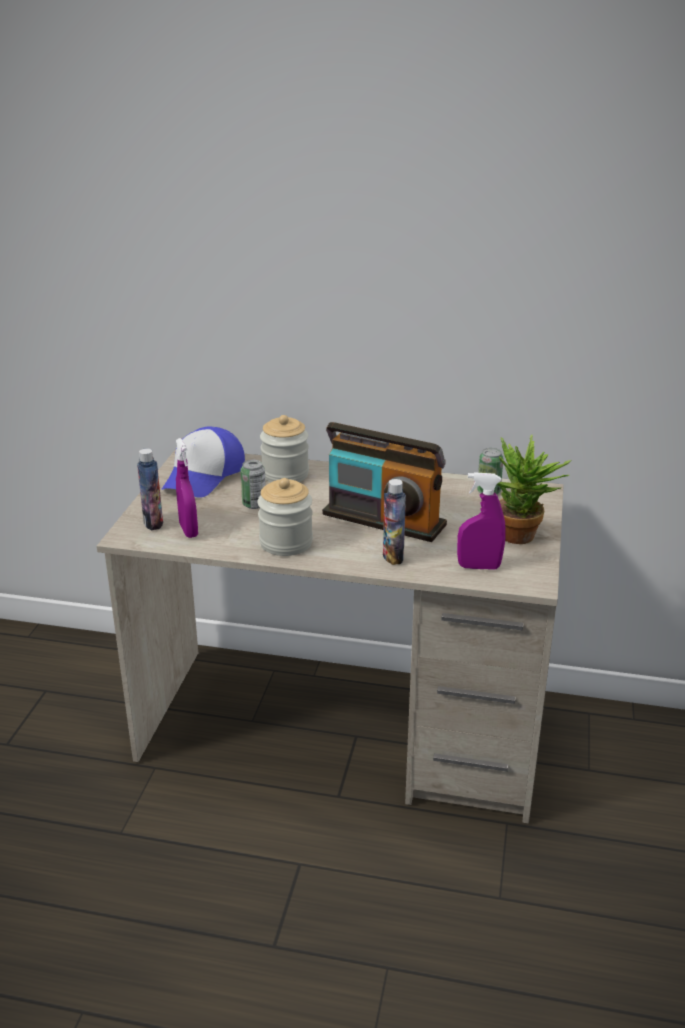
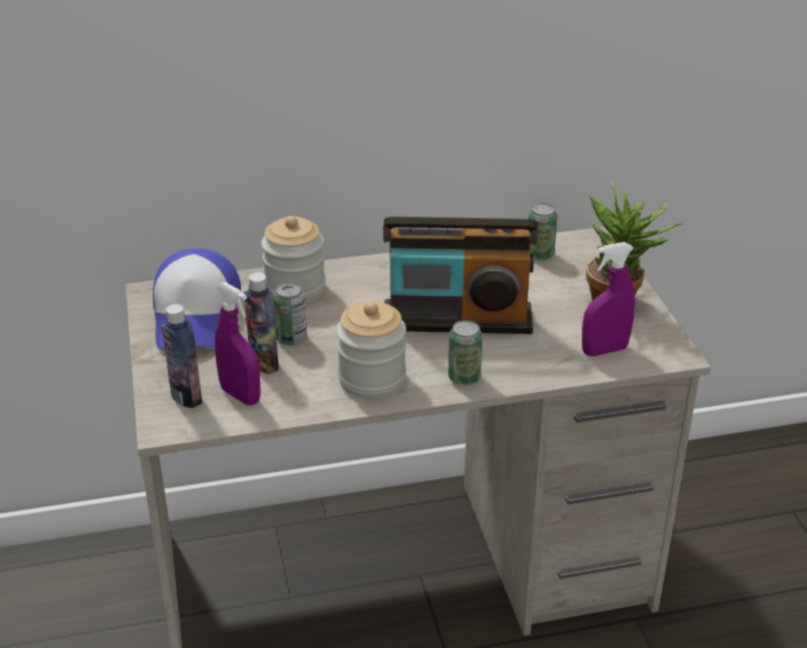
camera: 25 degrees left, 5 degrees up
bottle [383,479,406,565] -> bottle moved to [244,273,279,374]
none -> can [448,320,483,386]

